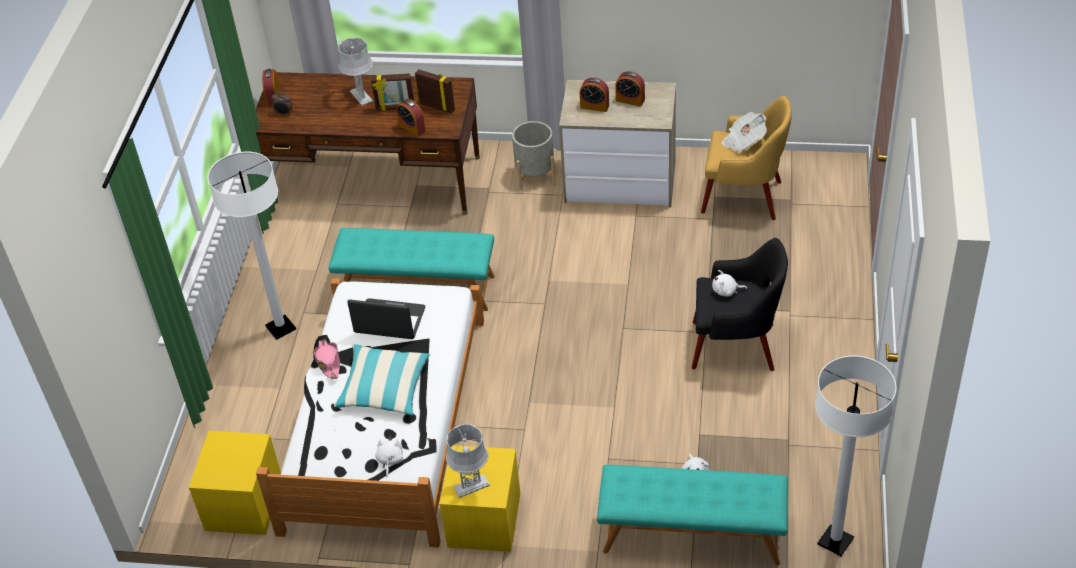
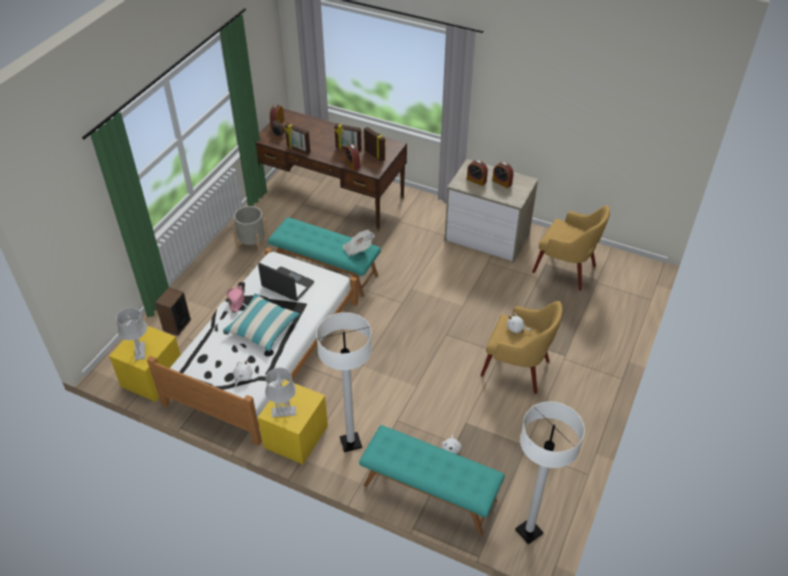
camera: 15 degrees right, 0 degrees up
white floor lamp [207,151,296,340] -> white floor lamp moved to [316,312,372,452]
grey table lamp [338,37,373,106] -> grey table lamp moved to [116,307,148,361]
grey planter [512,121,556,190] -> grey planter moved to [233,206,269,254]
black armchair [692,238,788,371] -> yellow armchair [481,301,563,394]
newspaper [721,112,767,153] -> newspaper moved to [343,230,375,256]
none -> speaker [155,287,191,336]
none -> picture frame [285,123,311,155]

